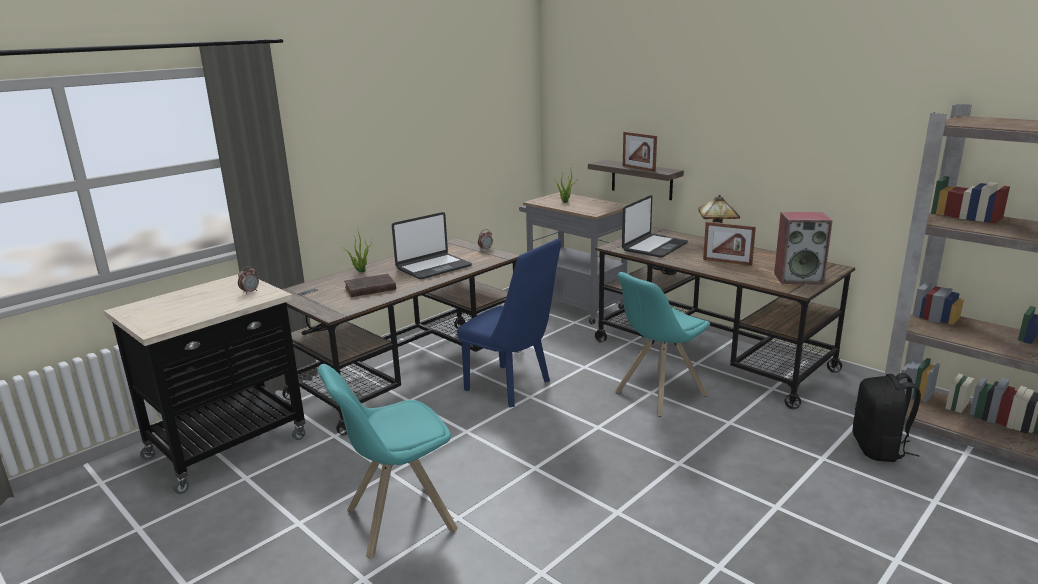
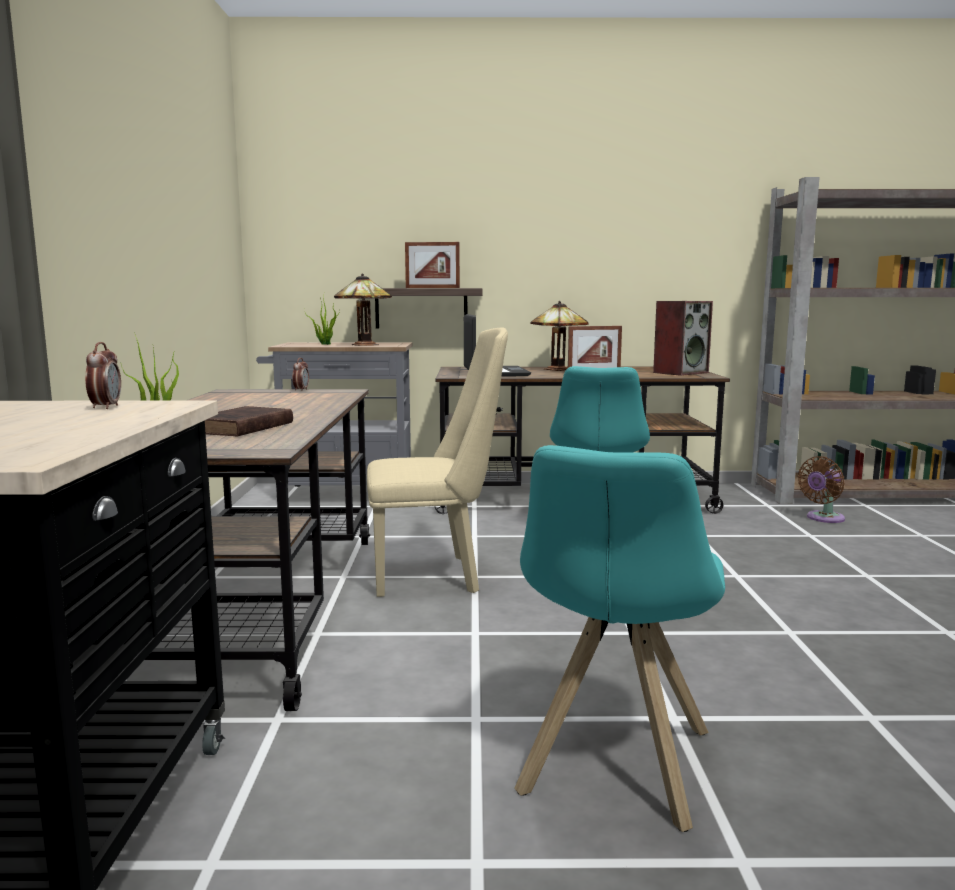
camera: 45 degrees left, 10 degrees down
laptop [392,212,472,280] -> none
blue chair [457,238,561,407] -> beige chair [367,327,508,597]
black backpack [853,373,921,462] -> brown fan [798,456,845,523]
none -> table lamp [334,273,392,346]

